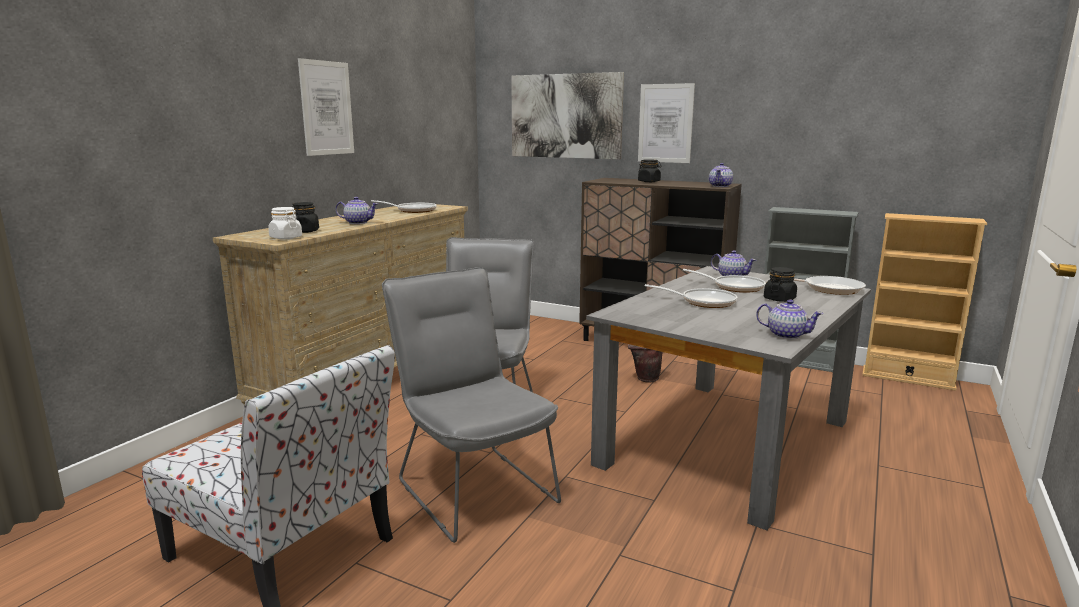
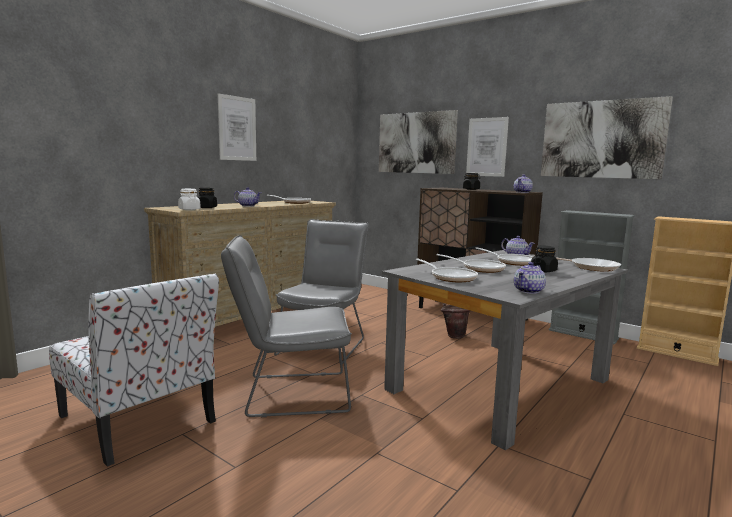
camera: 10 degrees right, 5 degrees down
grey chair [382,267,561,543] -> grey chair turned 75 degrees counterclockwise [221,235,352,417]
teapot [756,299,823,339] -> teapot turned 90 degrees clockwise [514,262,546,294]
none -> frying pan [416,258,478,282]
none -> picture [541,96,673,179]

